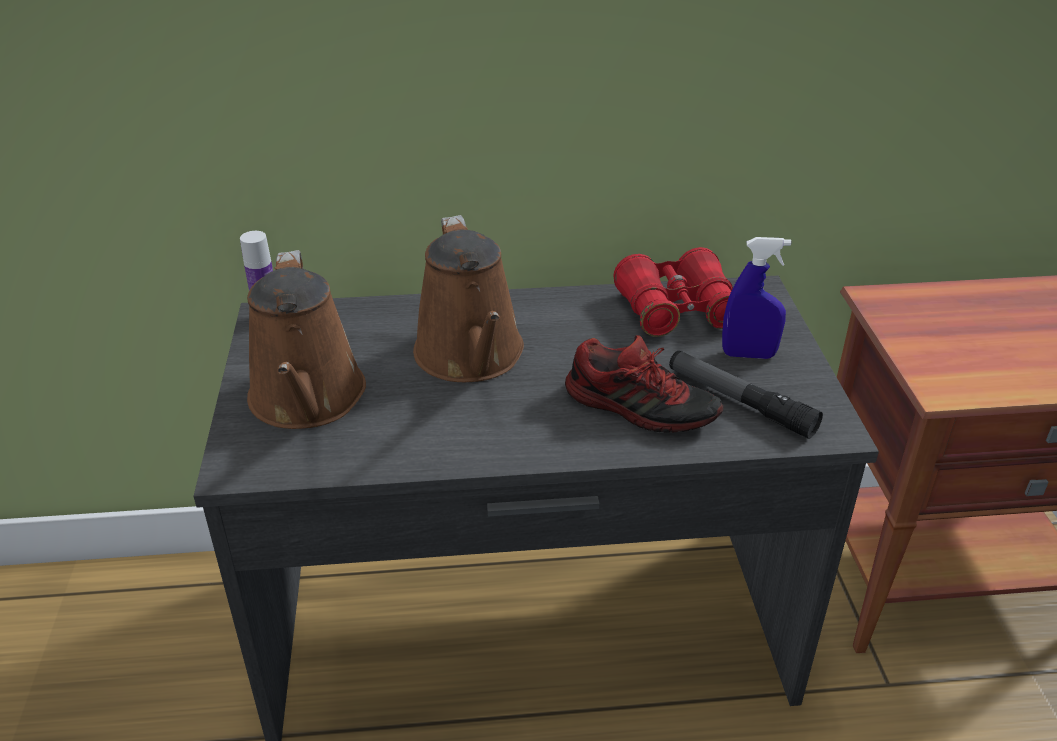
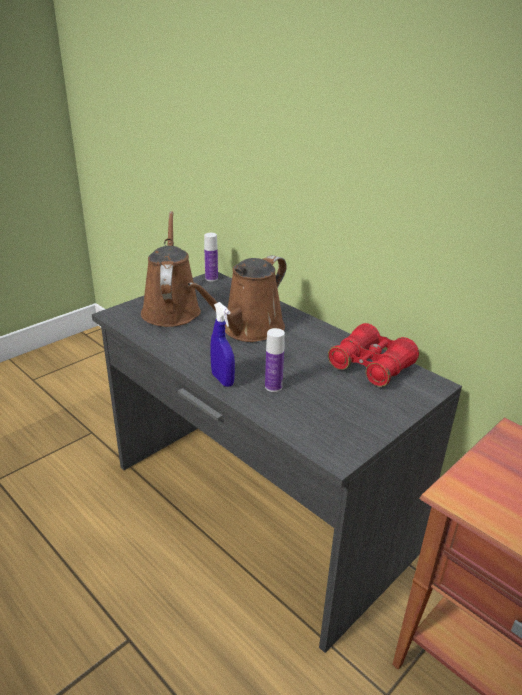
camera: 50 degrees right, 5 degrees down
brown watering can [247,250,366,429] -> brown watering can turned 135 degrees clockwise [141,211,201,327]
shoe [565,335,723,433] -> bottle [265,328,285,392]
flashlight [669,351,823,439] -> none
blue spray bottle [722,237,791,359] -> blue spray bottle moved to [210,302,235,387]

